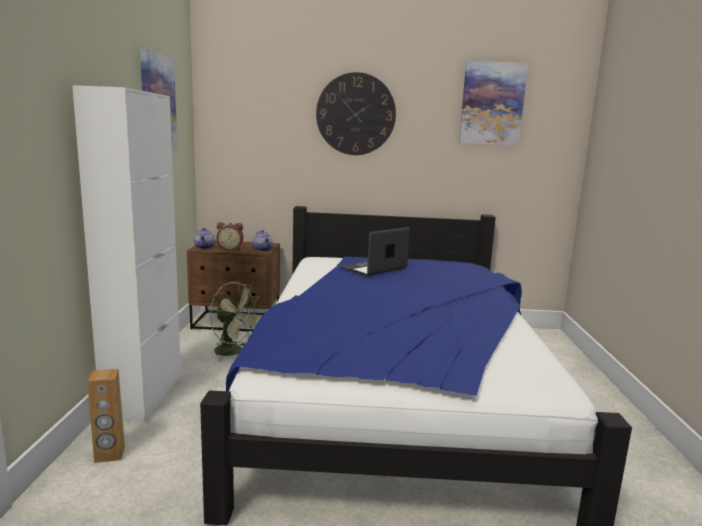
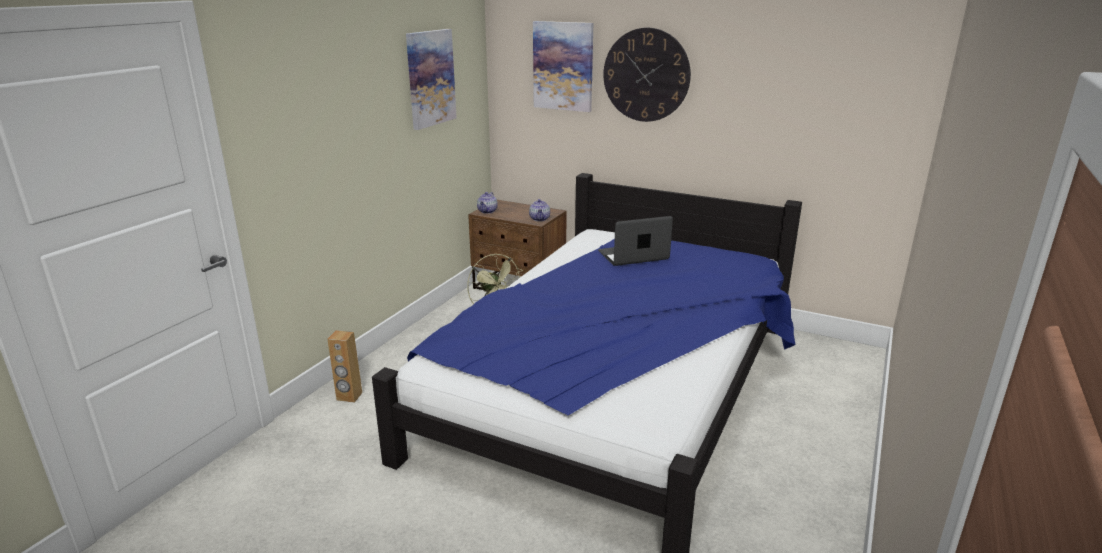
camera: 25 degrees right, 10 degrees up
white cabinet [72,85,181,422] -> none
alarm clock [217,222,243,251] -> none
picture [459,61,528,146] -> picture moved to [533,21,593,112]

